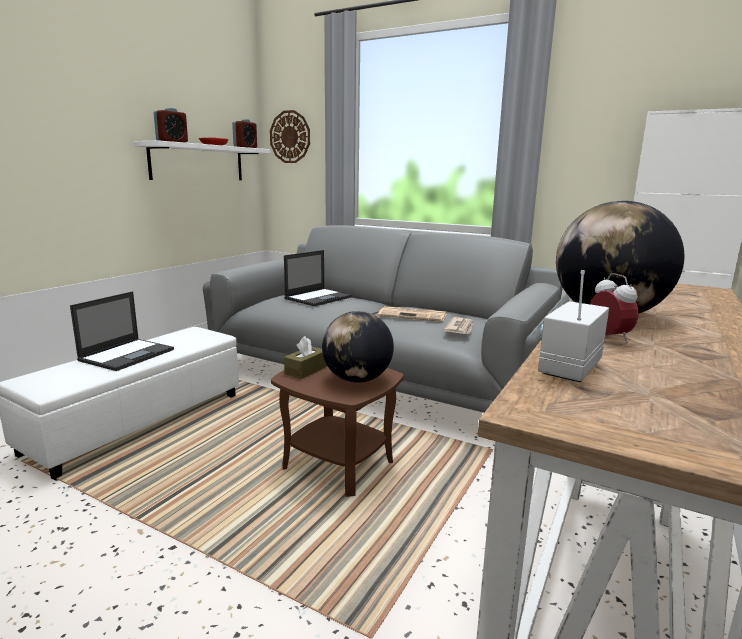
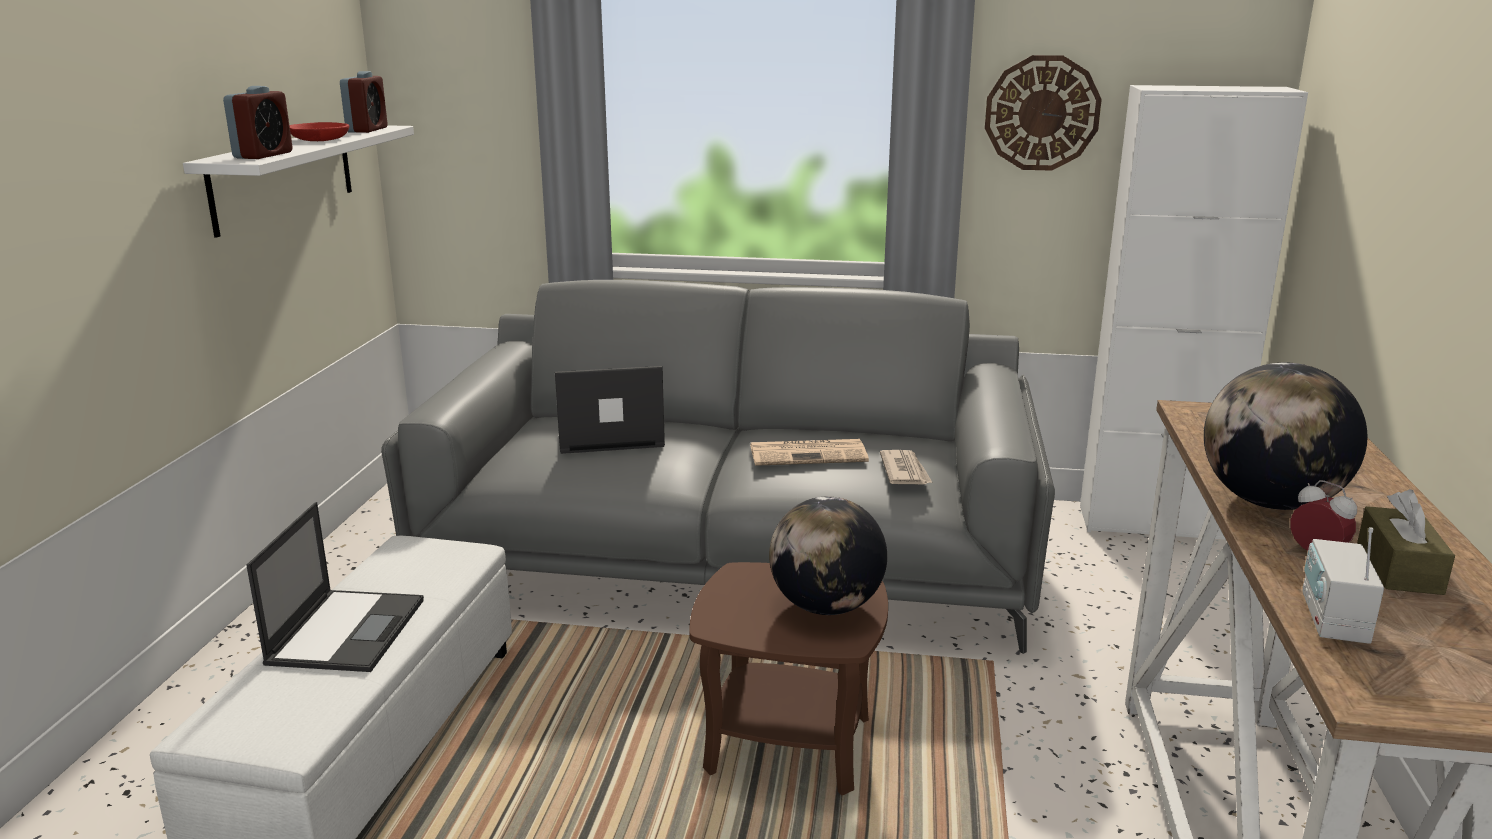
camera: 20 degrees left, 5 degrees up
wall clock [270,110,310,163] -> wall clock moved to [985,55,1102,171]
laptop [284,250,353,306] -> laptop turned 120 degrees counterclockwise [555,366,665,454]
brown tissue box [284,336,327,379] -> brown tissue box moved to [1357,489,1455,595]

